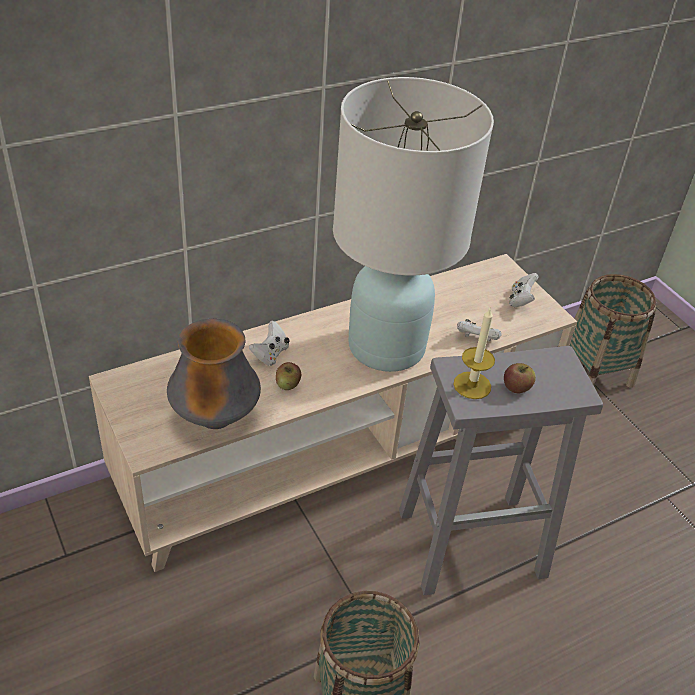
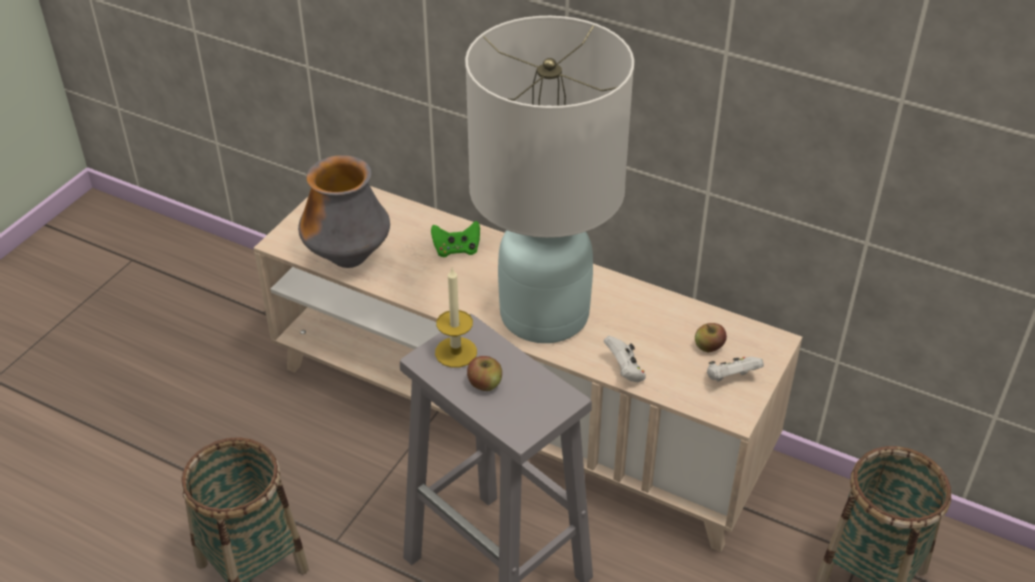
camera: 60 degrees right, 0 degrees up
white game controller [249,321,290,366] -> green game controller [431,221,480,257]
apple [276,362,301,390] -> apple moved to [695,323,727,352]

